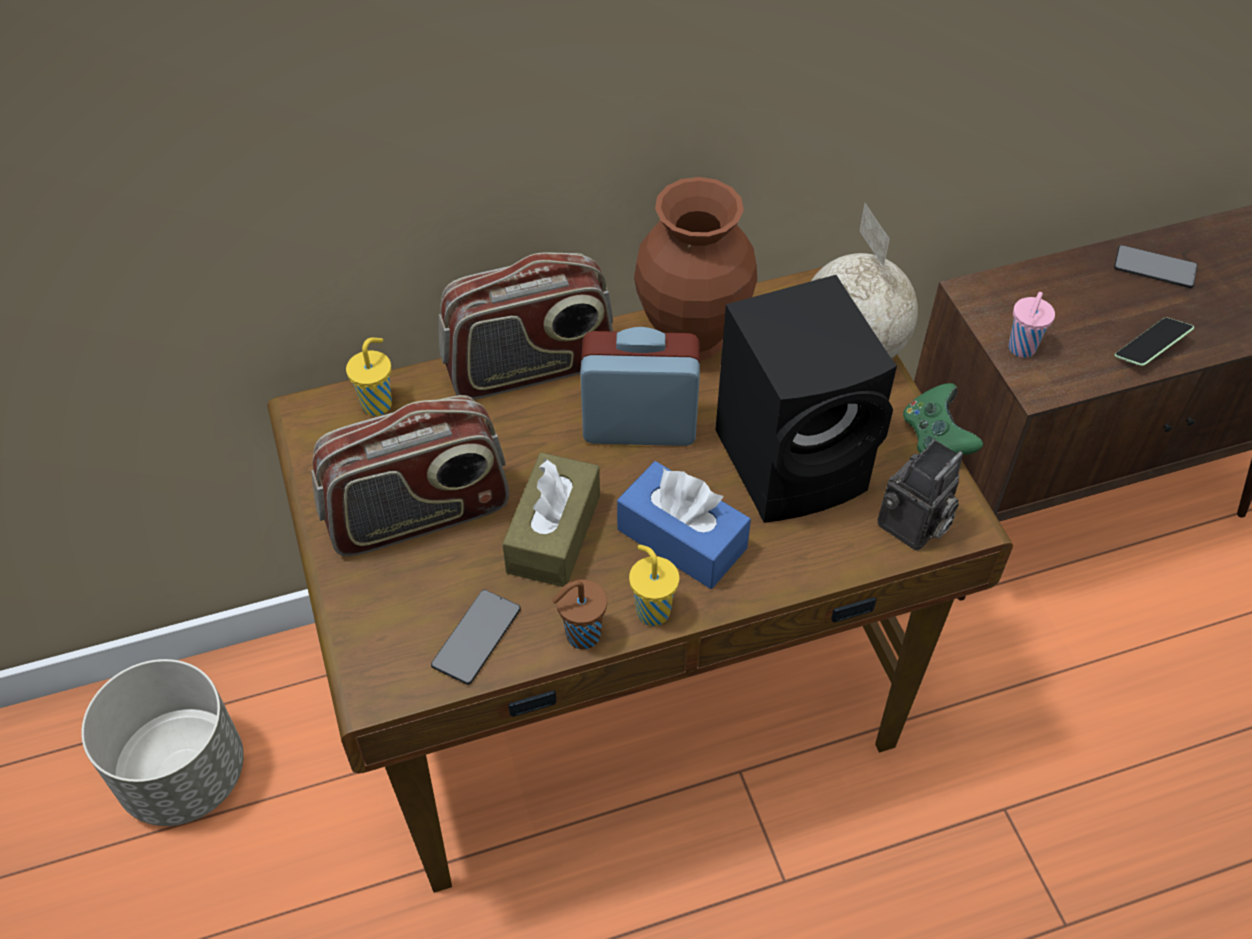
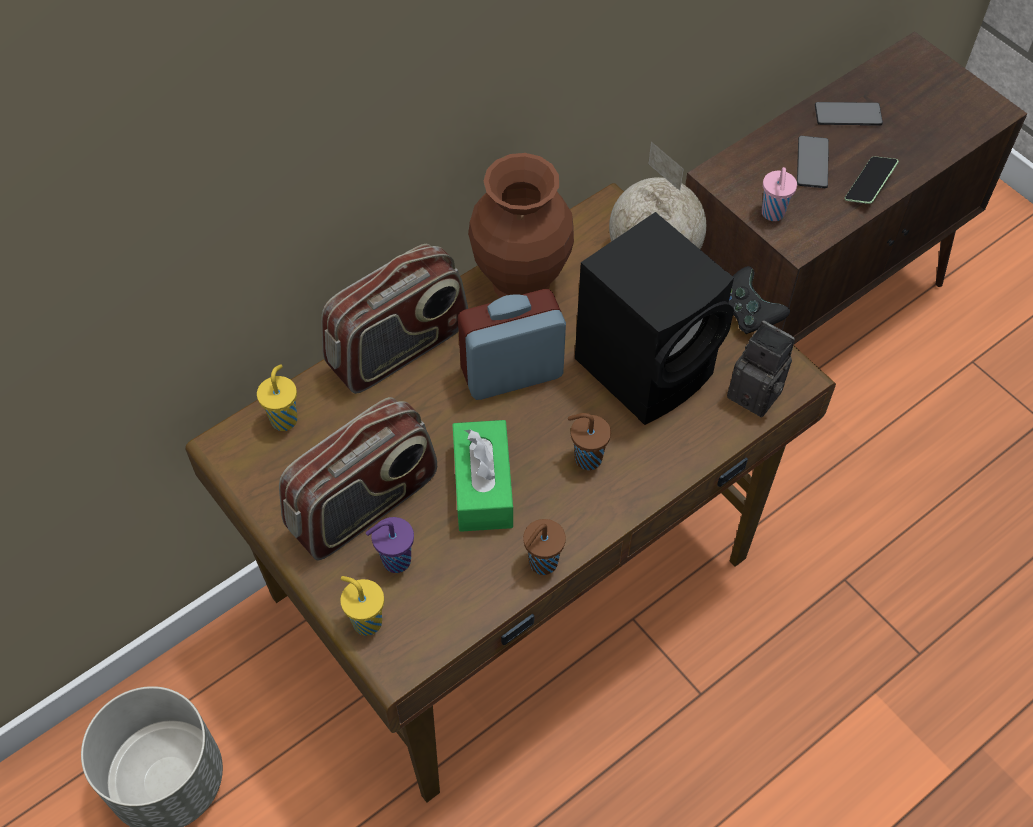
camera: 20 degrees left, 5 degrees up
phone [431,590,521,685] -> phone moved to [797,136,829,188]
brown tissue box [502,453,600,587] -> green tissue box [452,420,513,532]
blue tissue box [617,461,751,589] -> brown cup [568,413,611,470]
yellow cup [629,545,679,626] -> yellow cup moved to [340,576,384,636]
camera [878,440,963,551] -> camera turned 75 degrees counterclockwise [727,321,795,417]
green game controller [903,383,983,455] -> black game controller [728,266,790,334]
none -> purple cup [366,517,414,573]

